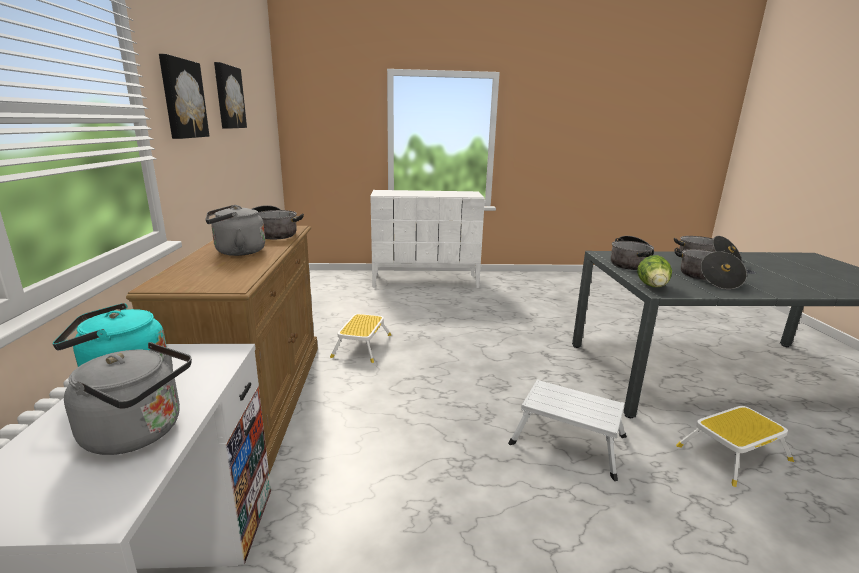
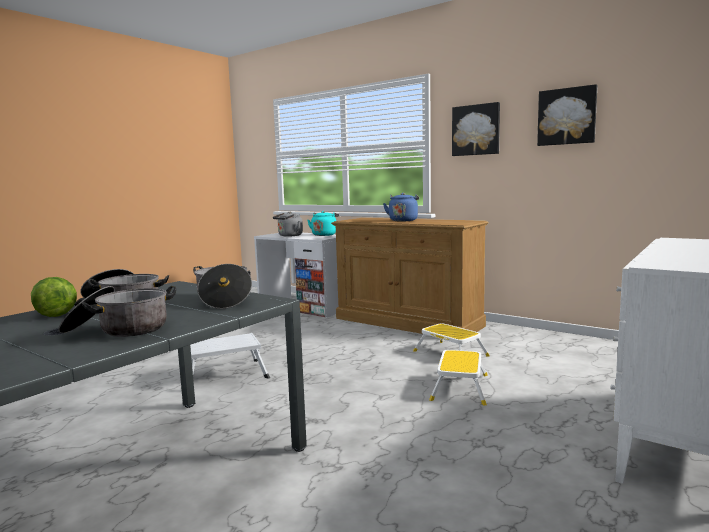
camera: 130 degrees right, 10 degrees down
grey kettle [205,205,265,256] -> blue kettle [383,193,419,222]
cooking pot [252,205,304,239] -> none
lettuce [637,255,672,287] -> lettuce moved to [31,277,77,317]
yellow step ladder [676,406,794,487] -> yellow step ladder moved to [429,350,488,406]

